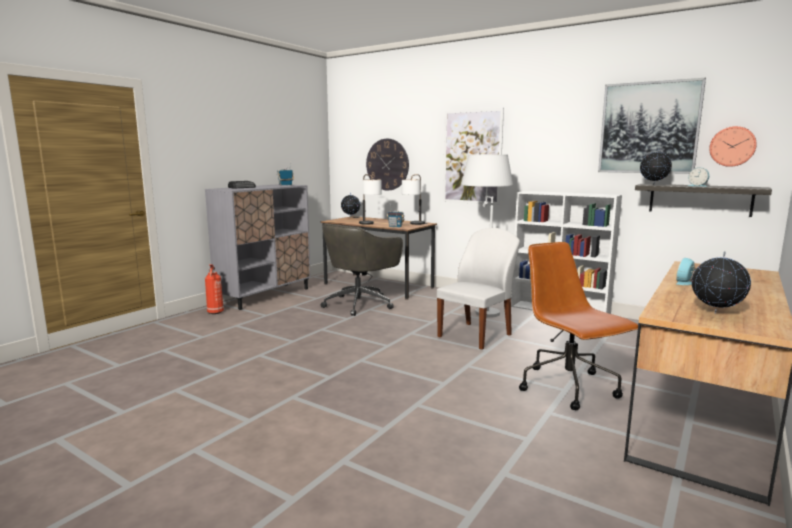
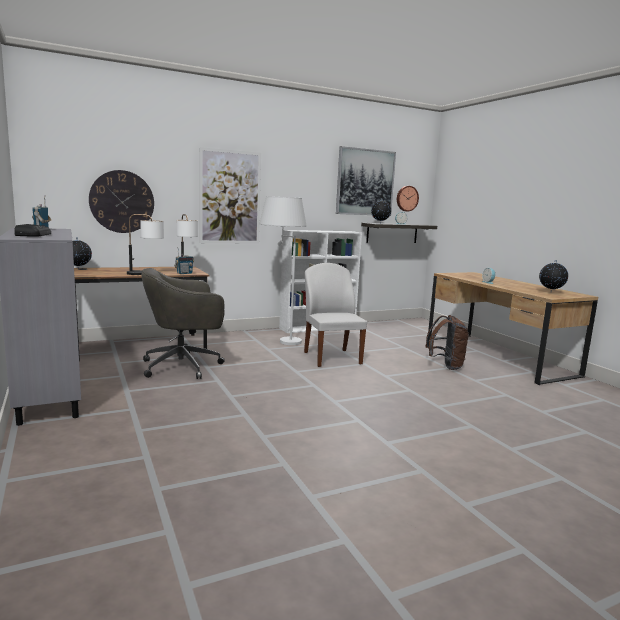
camera: 60 degrees left, 0 degrees up
fire extinguisher [205,264,224,314] -> none
grey office chair [321,223,403,316] -> grey office chair turned 90 degrees clockwise [141,268,225,379]
brown office chair [519,242,638,410] -> brown backpack [425,315,469,370]

